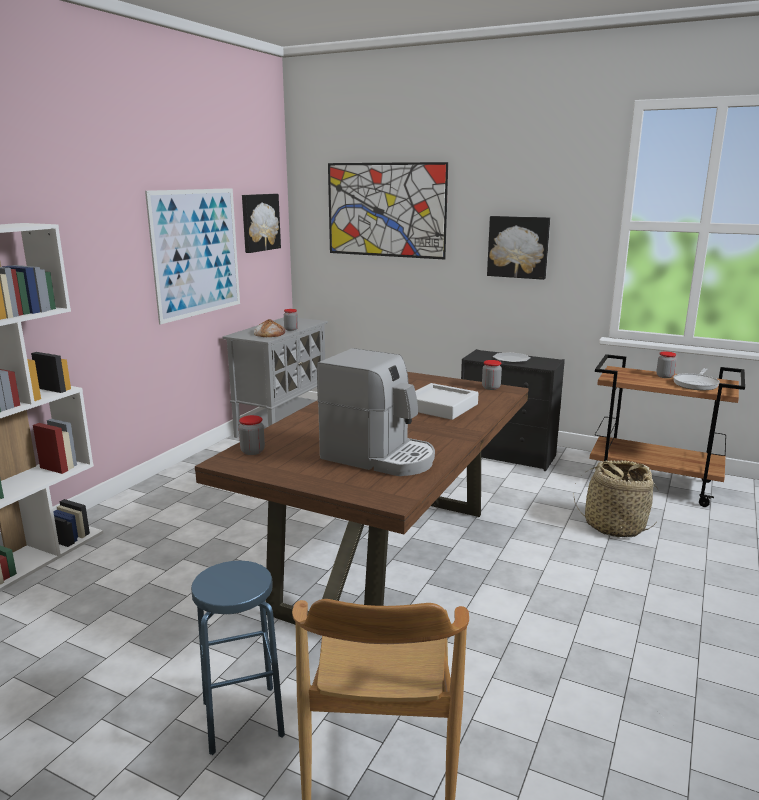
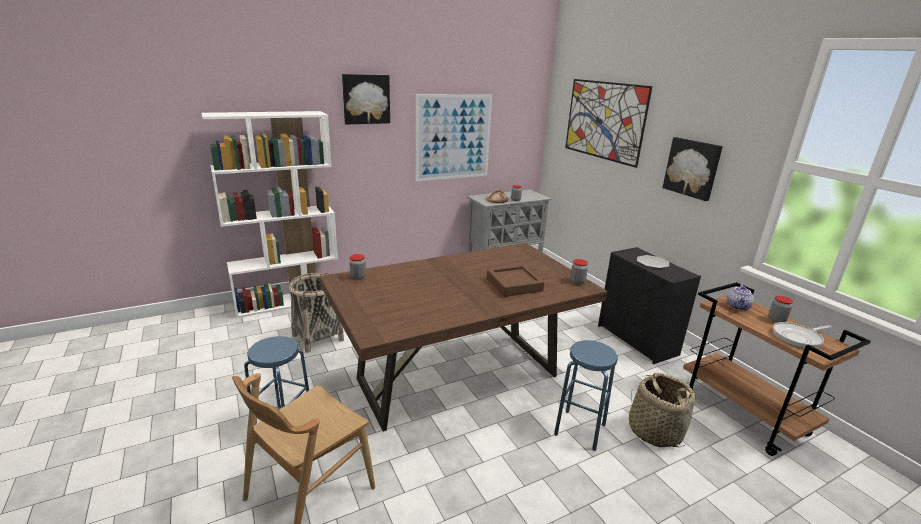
camera: 35 degrees right, 5 degrees up
picture [242,194,281,253] -> picture moved to [342,74,390,124]
coffee machine [317,348,435,476] -> none
grey tray [415,383,478,420] -> brown tray [487,265,544,297]
none -> basket [289,273,344,353]
none -> blue stool [554,340,618,451]
none -> teapot [727,284,754,311]

